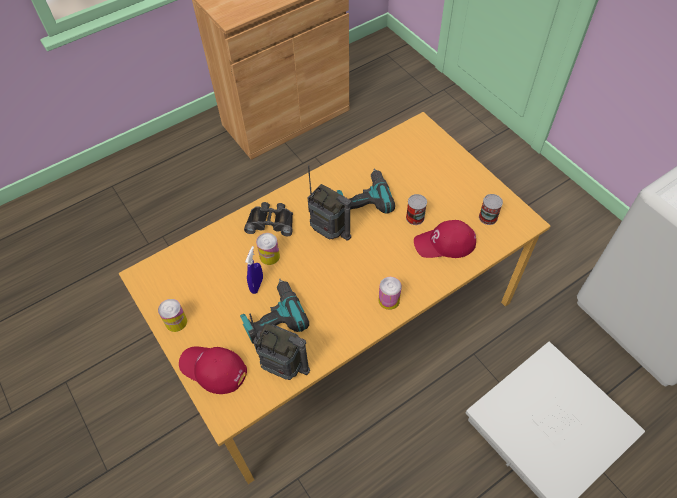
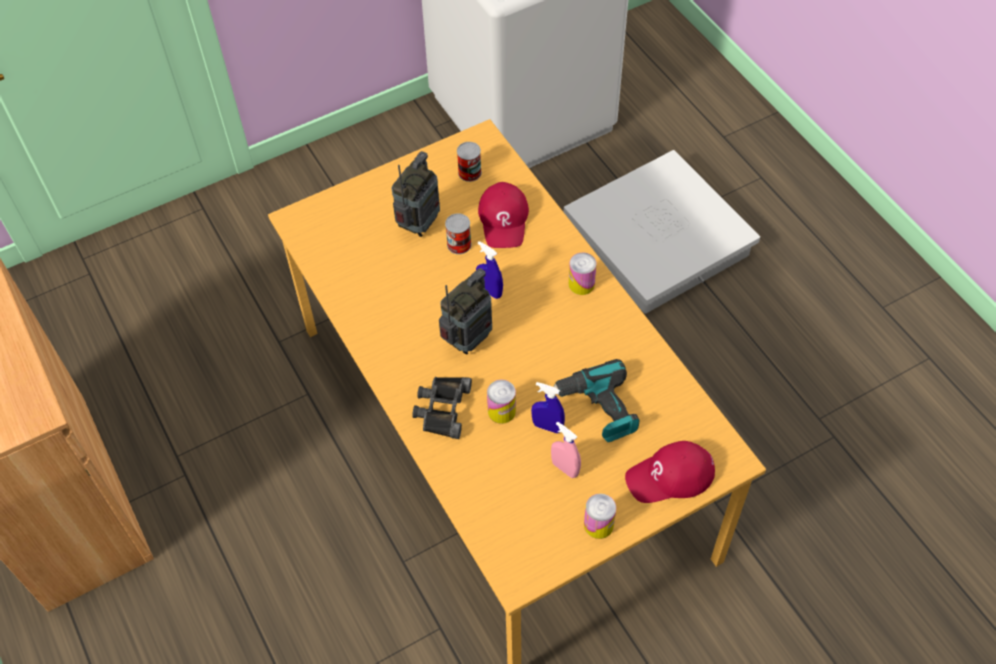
camera: 85 degrees left, 0 degrees up
red cap [179,346,247,394] -> red cap turned 45 degrees clockwise [625,441,715,503]
radio [249,313,310,380] -> radio moved to [392,151,440,237]
power drill [337,168,395,214] -> none
none -> blue spray bottle [476,241,503,299]
none -> pink spray bottle [551,422,581,478]

